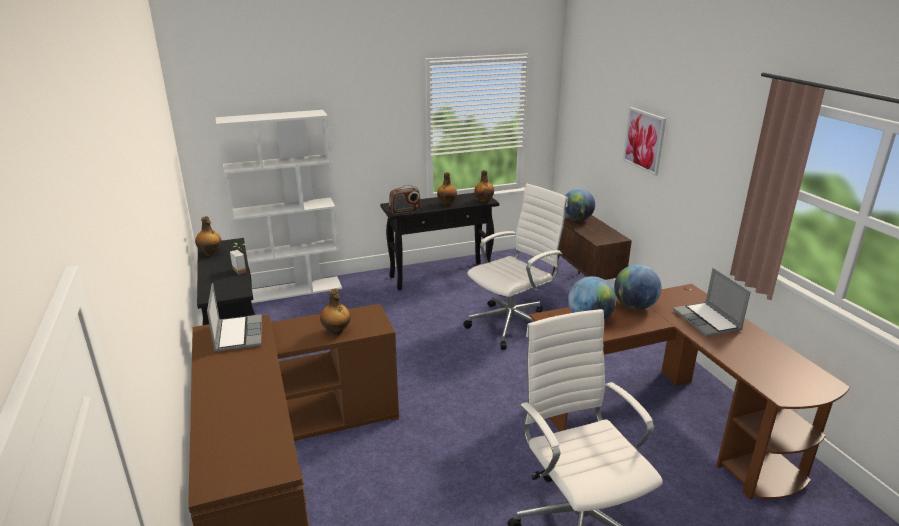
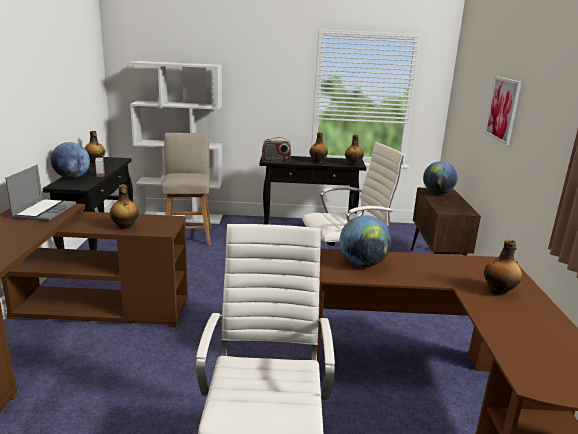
camera: 20 degrees right, 5 degrees down
globe [614,265,661,310] -> globe moved to [51,142,90,179]
laptop [673,268,751,337] -> bottle [484,239,522,296]
none -> beige chair [161,133,211,245]

